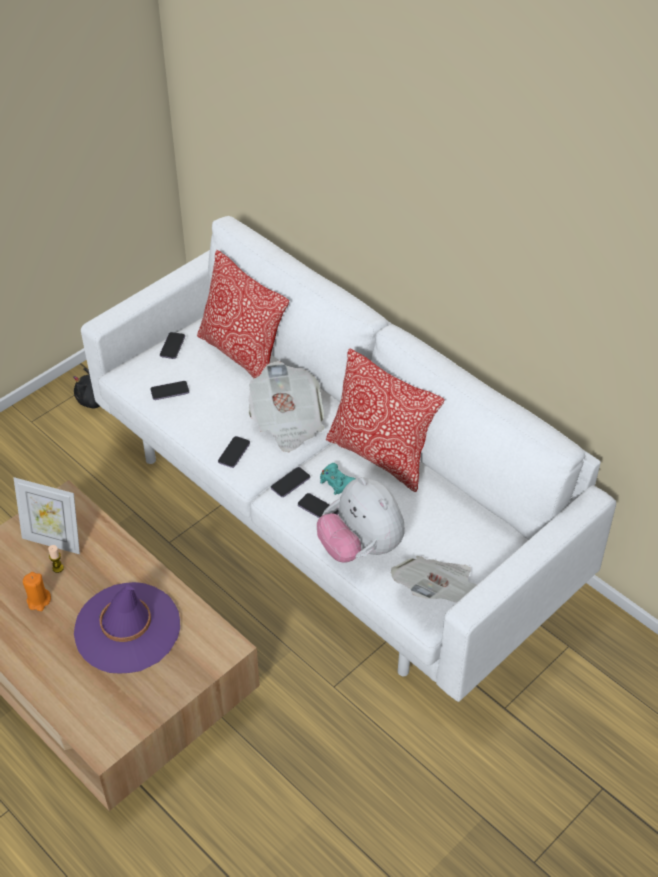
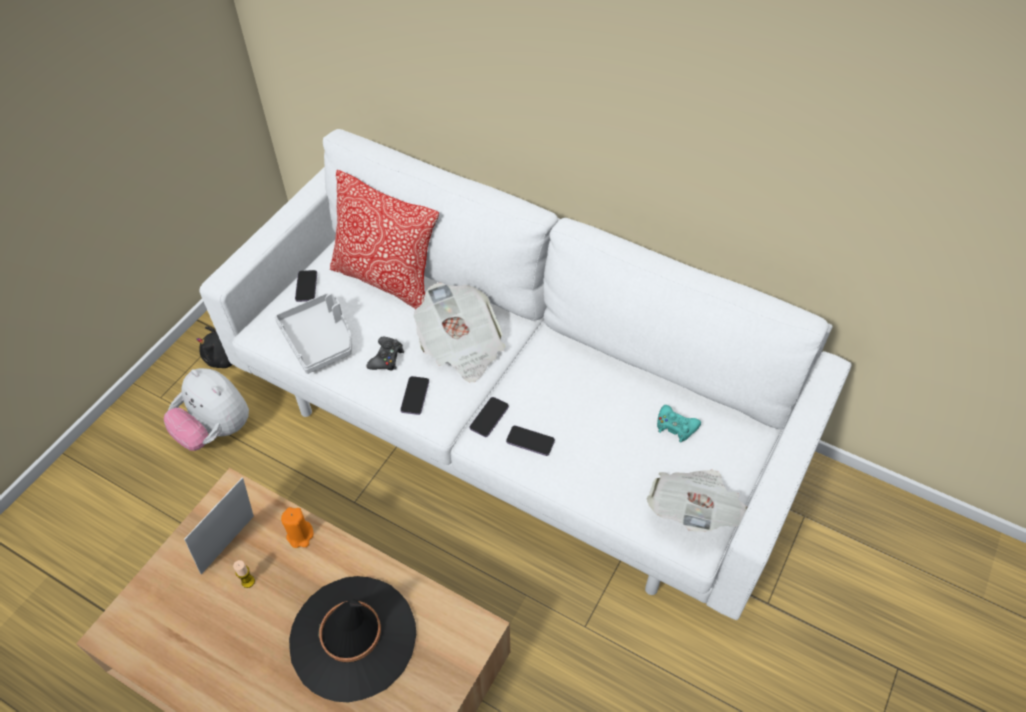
camera: 15 degrees left, 5 degrees up
picture frame [14,477,80,554] -> picture frame turned 120 degrees clockwise [184,477,254,574]
orange candle [23,572,51,611] -> orange candle moved to [281,507,313,548]
purple hat [74,582,180,674] -> black hat [289,576,416,702]
phone [151,381,189,400] -> grey tray [275,293,352,374]
plush toy [317,477,405,563] -> plush toy moved to [164,368,249,451]
turquoise game controller [320,463,355,495] -> turquoise game controller moved to [657,405,701,442]
pillow [326,349,445,492] -> none
none -> black game controller [366,337,404,370]

